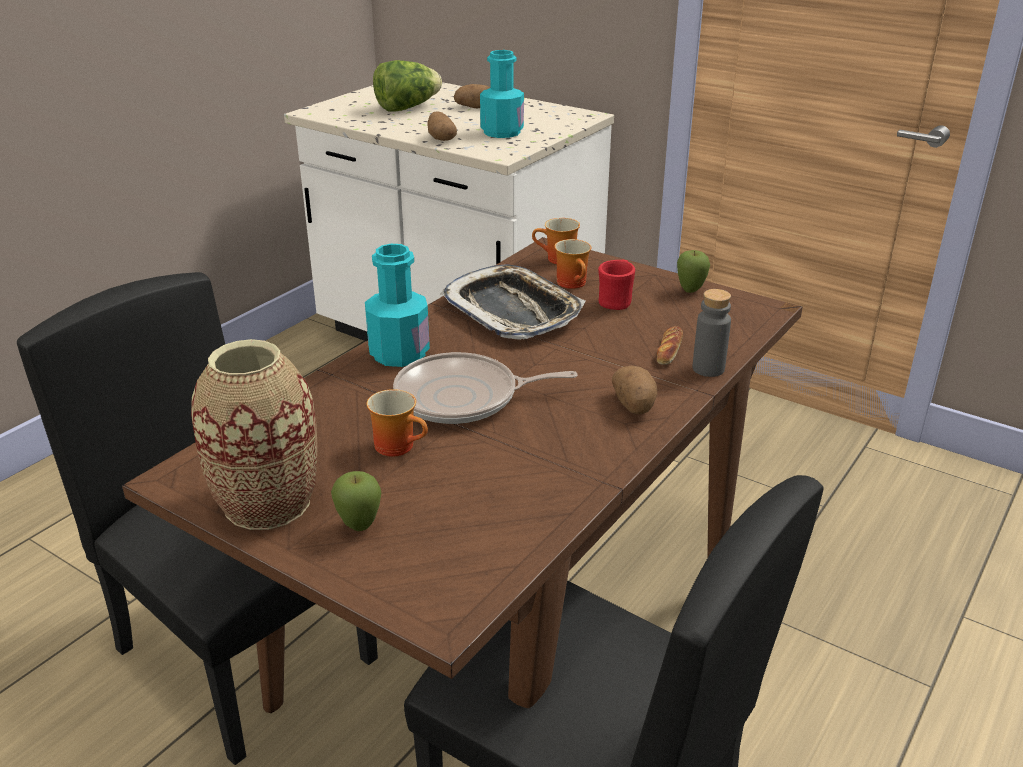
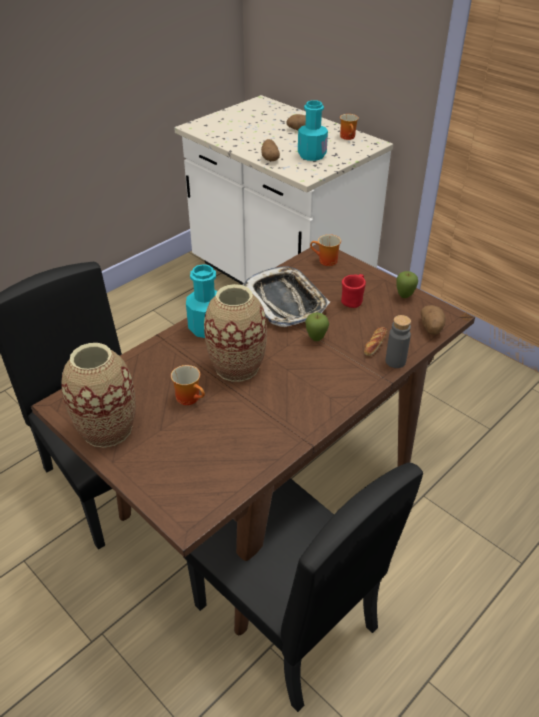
camera: 10 degrees right, 10 degrees up
apple [331,471,381,531] -> apple moved to [305,312,329,341]
lettuce [373,60,442,111] -> none
frying pan [393,352,578,424] -> vase [204,284,267,382]
mug [554,239,592,289] -> mug moved to [340,114,359,140]
potato [612,366,657,414] -> potato moved to [421,305,446,335]

